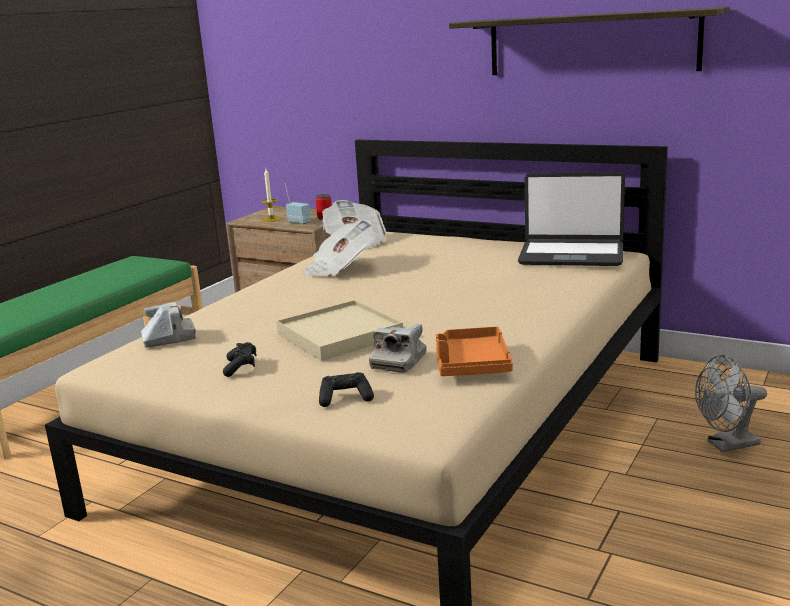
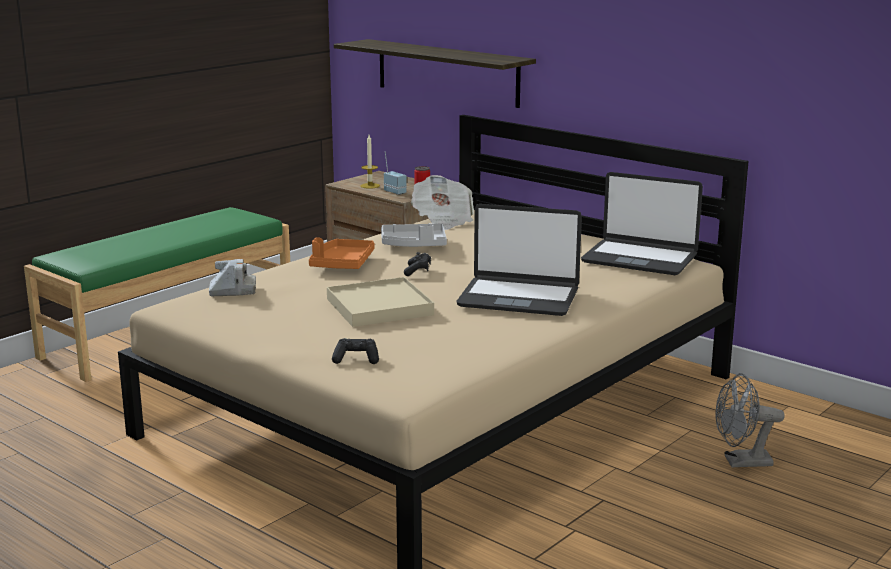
camera: 10 degrees right, 0 degrees up
black game controller [223,342,257,377] -> black game controller moved to [404,252,431,276]
newspaper [303,220,376,276] -> grey tray [381,223,447,247]
camera [369,324,427,373] -> none
orange tray [436,326,513,376] -> orange tray moved to [309,237,375,269]
shelf [449,7,729,75] -> shelf moved to [334,39,536,108]
none -> laptop [456,204,582,316]

